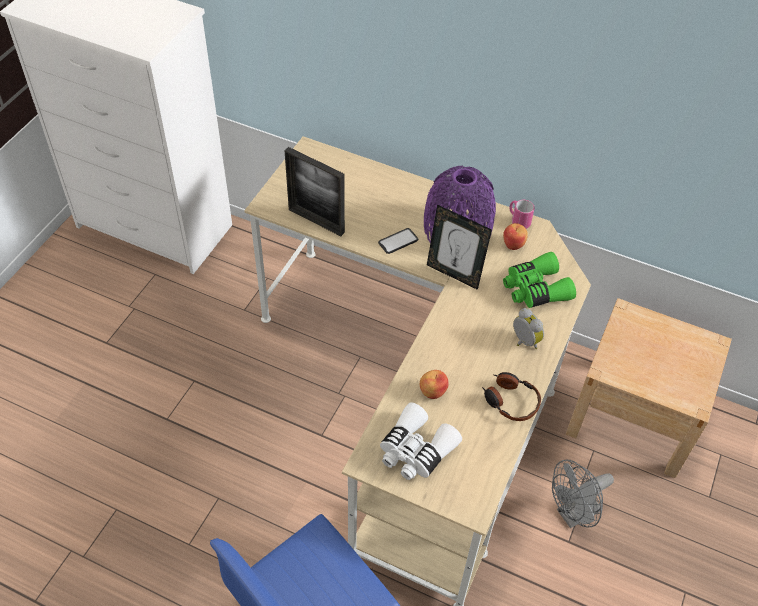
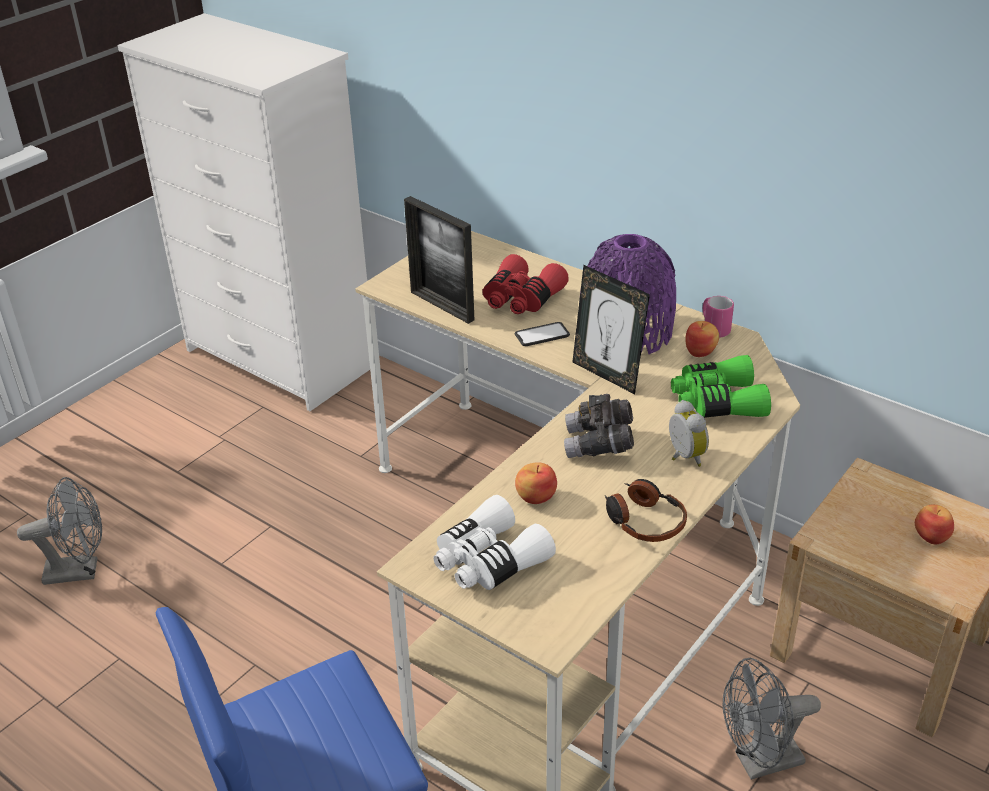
camera: 15 degrees right, 15 degrees down
none -> grey fan [17,477,102,585]
none -> red binoculars [482,254,569,314]
none -> grey binoculars [564,394,634,458]
none -> apple [915,505,954,544]

